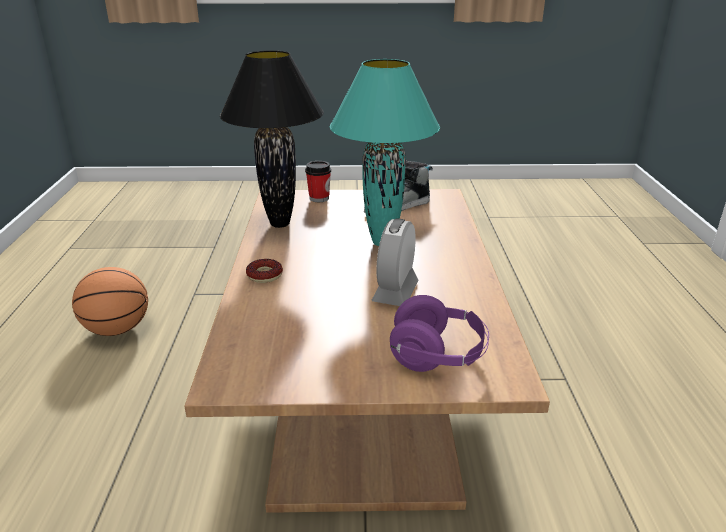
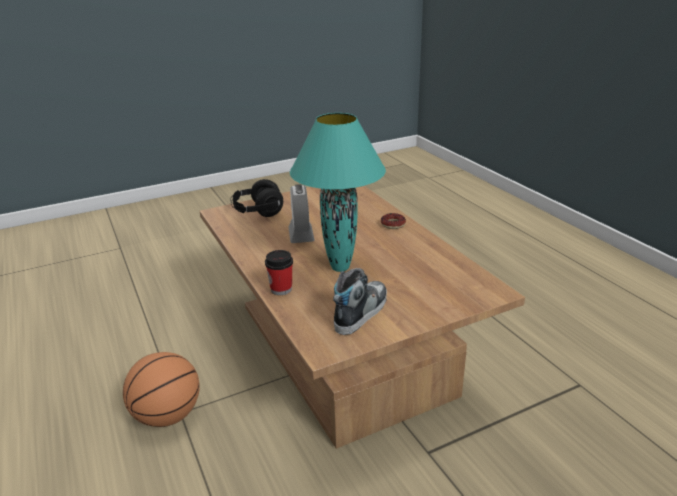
camera: 155 degrees right, 0 degrees up
basketball [72,267,148,336] -> basketball moved to [123,352,200,427]
black table lamp [220,50,324,228] -> none
cup [305,161,331,202] -> cup moved to [265,250,293,295]
purple headphones [390,295,489,372] -> black headphones [230,179,283,217]

